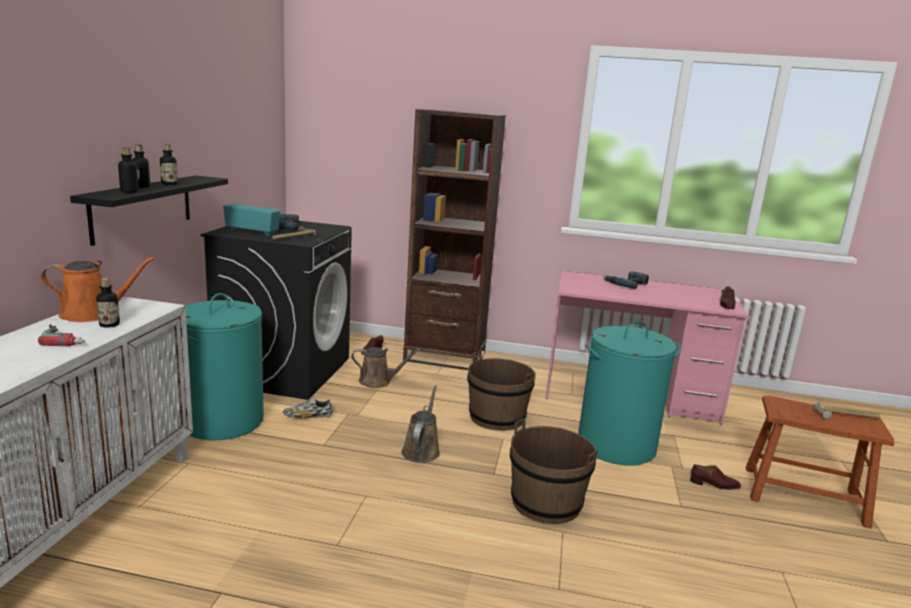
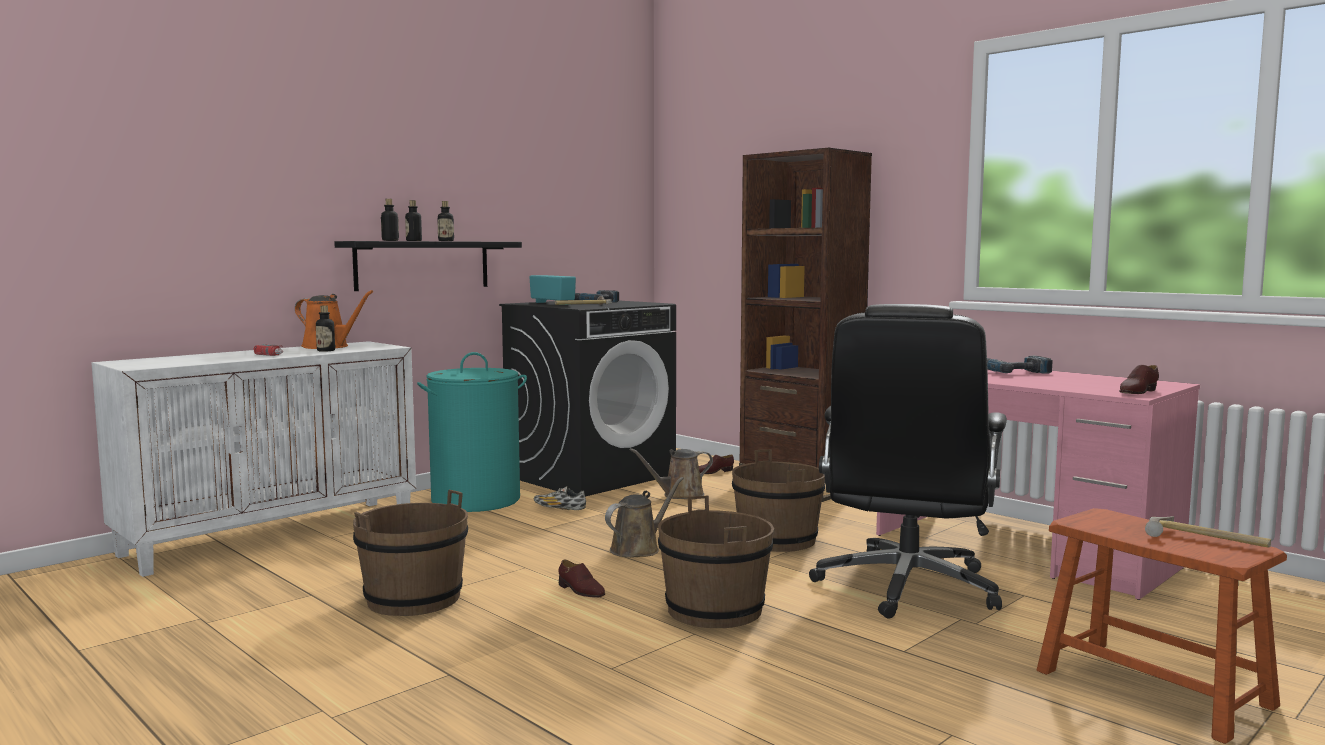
camera: 35 degrees right, 10 degrees down
brown watering can [351,347,421,388] -> brown watering can turned 120 degrees clockwise [629,448,713,499]
turquoise laundry basket [578,321,681,465] -> black office chair [809,304,1007,619]
brown shoe [690,464,741,490] -> brown shoe moved to [558,559,605,598]
none -> brown bucket [353,490,468,616]

